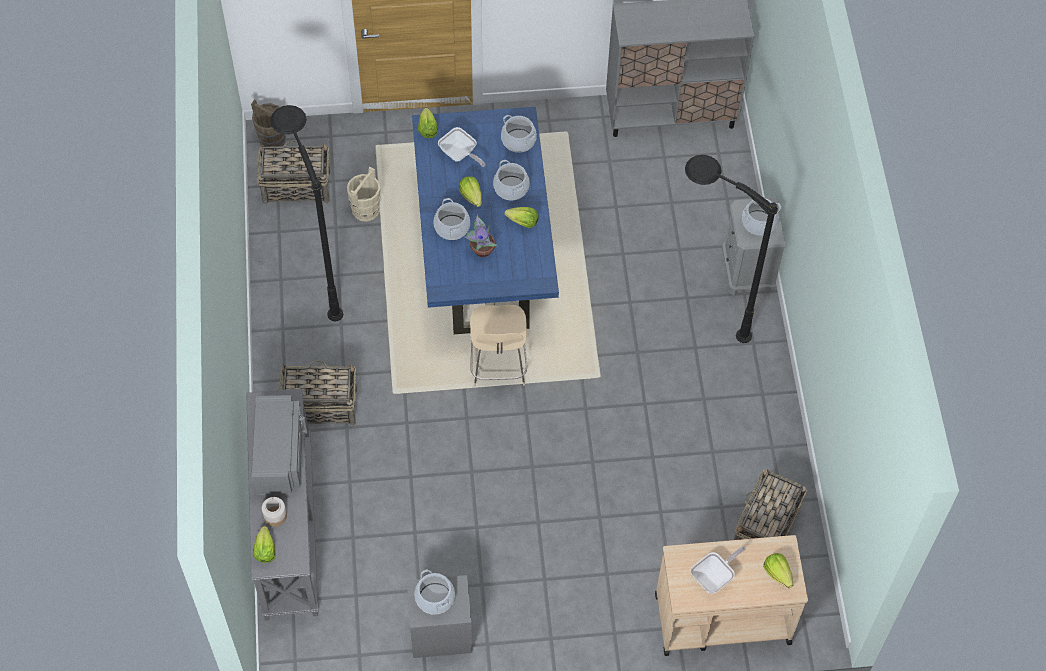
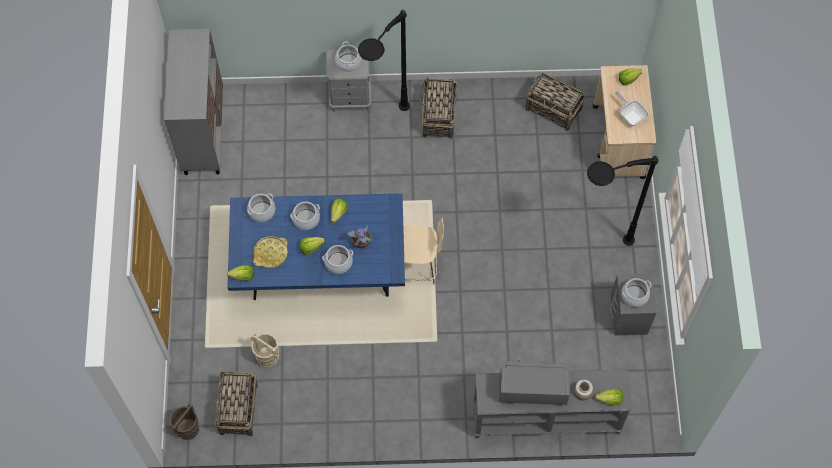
camera: 85 degrees left, 5 degrees up
black floor lamp [270,105,343,321] -> black floor lamp moved to [587,156,658,246]
basket [280,360,357,426] -> basket moved to [420,77,457,139]
frying pan [438,127,486,167] -> yellow tray [253,236,288,268]

